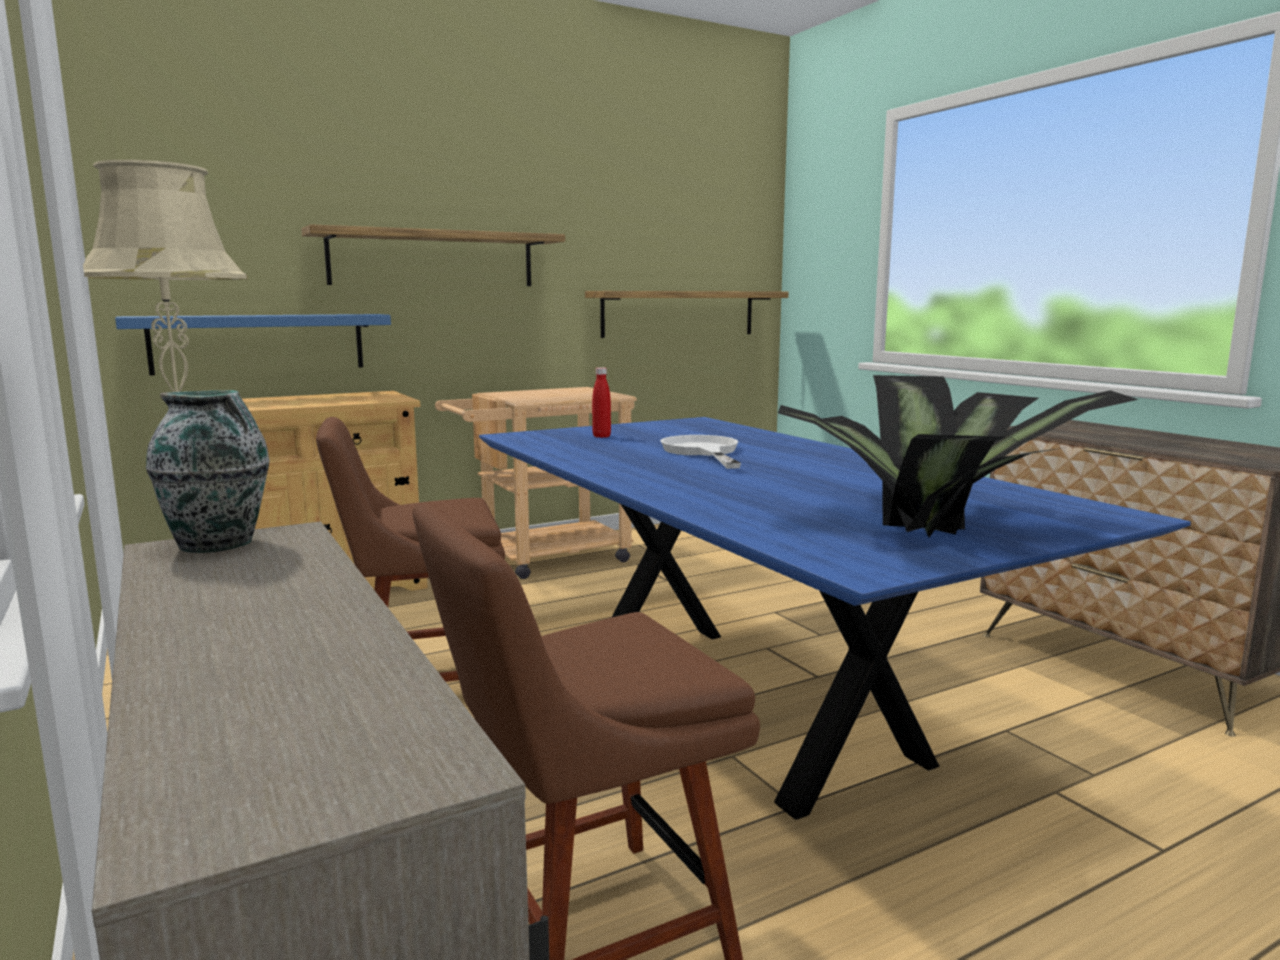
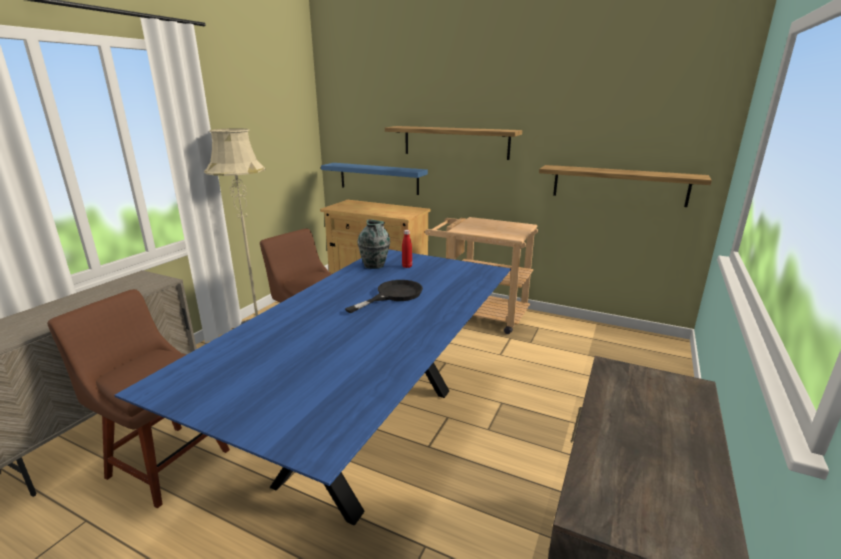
camera: 55 degrees right, 10 degrees up
vase [146,390,269,553] -> vase moved to [357,219,390,269]
white frying pan [660,435,741,469] -> black frying pan [345,280,423,313]
potted plant [778,375,1139,537] -> none

